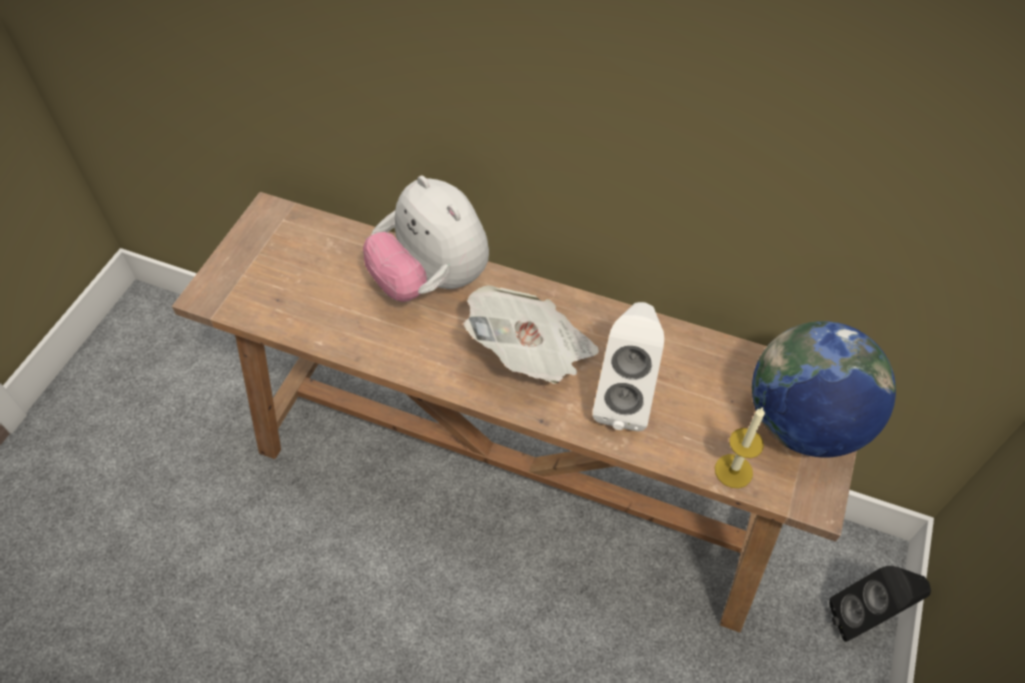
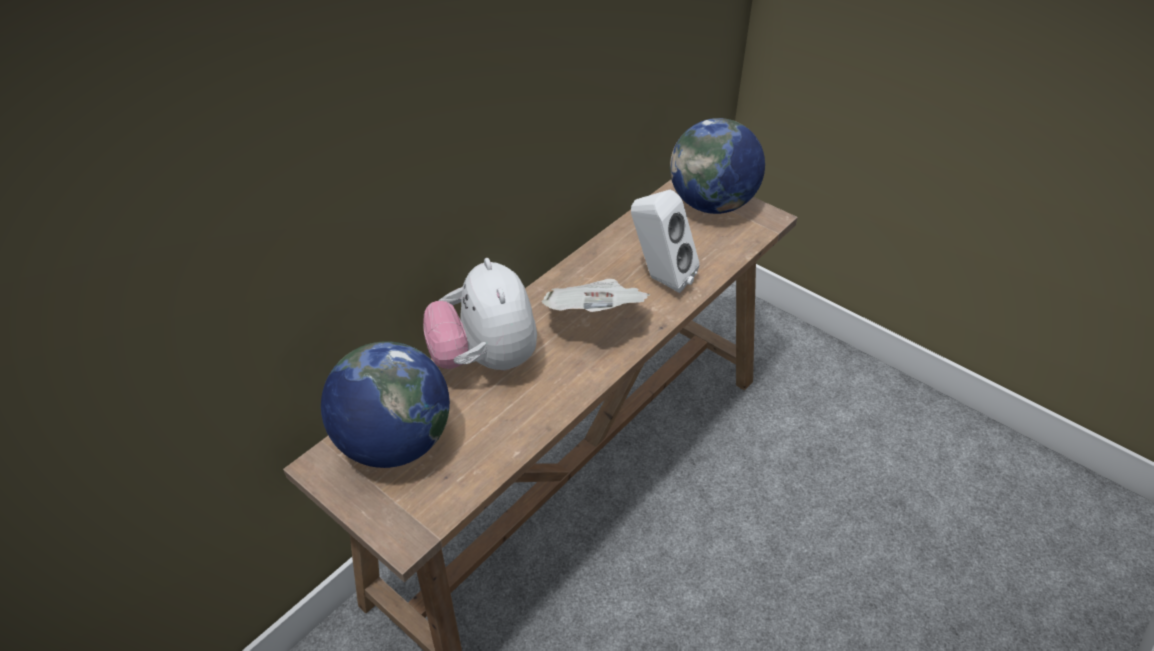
camera: 70 degrees left, 10 degrees down
plush toy [363,176,489,302] -> plush toy turned 90 degrees clockwise [423,258,537,371]
candle [715,407,765,488] -> none
black speaker [829,566,931,642] -> none
none -> globe [321,341,450,468]

